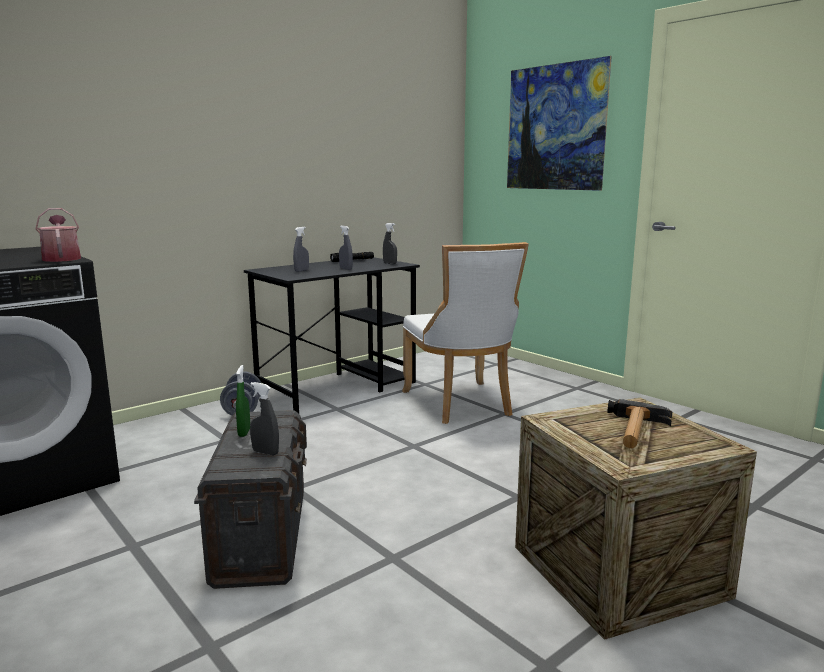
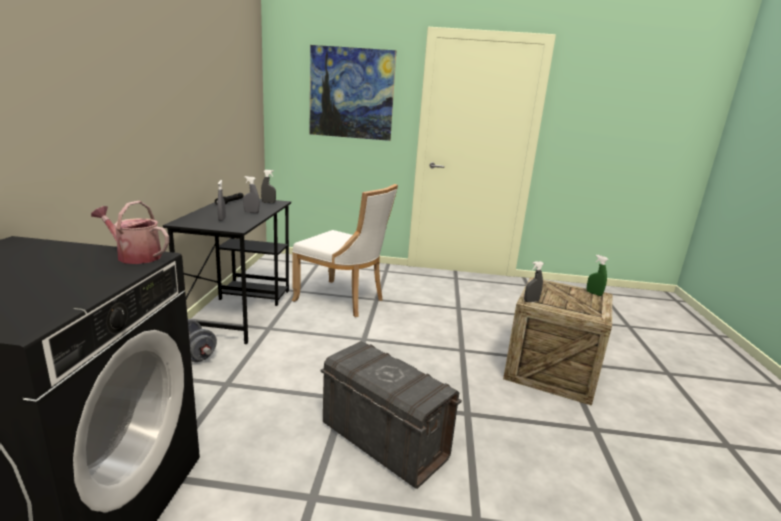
camera: 45 degrees left, 5 degrees up
green spray bottle [236,365,250,437] -> green spray bottle moved to [587,255,609,296]
grey spray bottle [250,382,279,455] -> grey spray bottle moved to [524,261,544,302]
hammer [608,399,672,448] -> none

